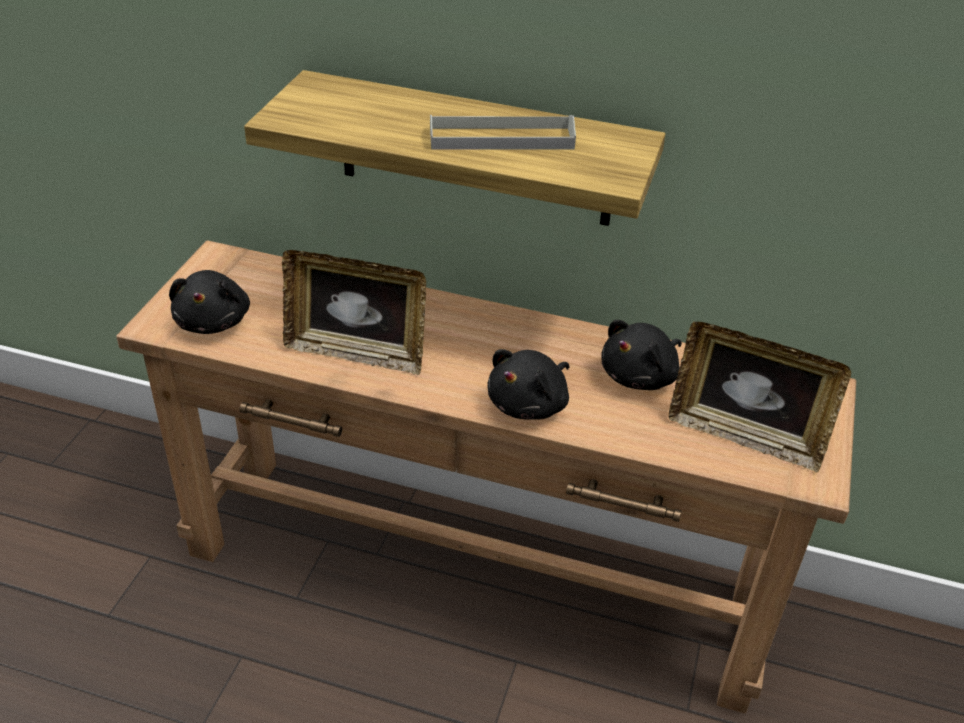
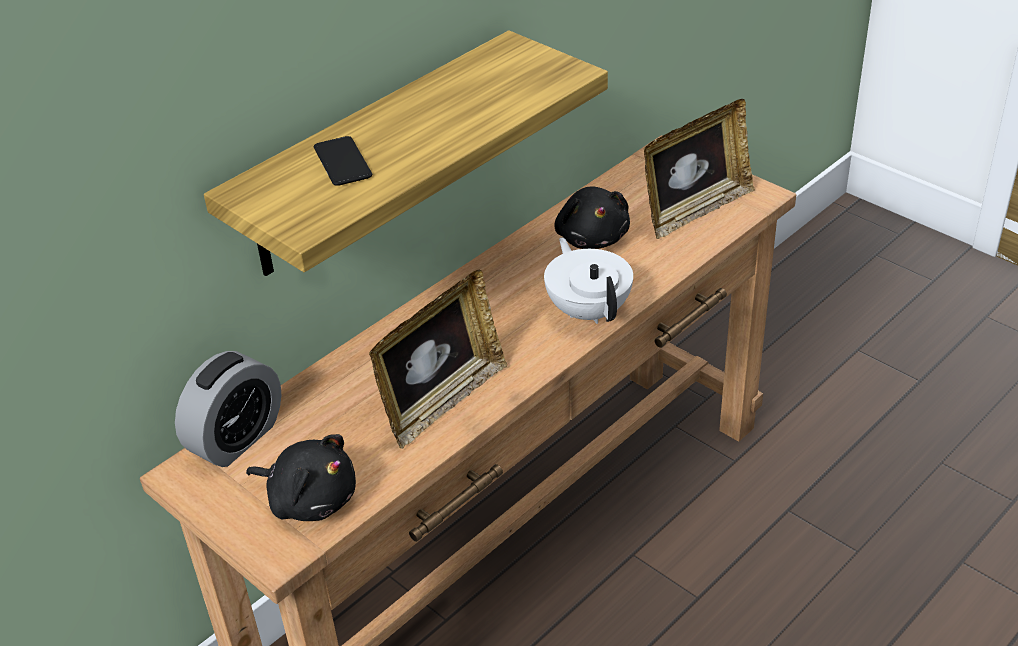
camera: 60 degrees left, 0 degrees up
grey tray [430,115,576,150] -> none
black plush toy [487,349,569,420] -> white teapot [544,238,633,324]
none -> alarm clock [175,351,282,467]
none -> phone [314,136,372,186]

